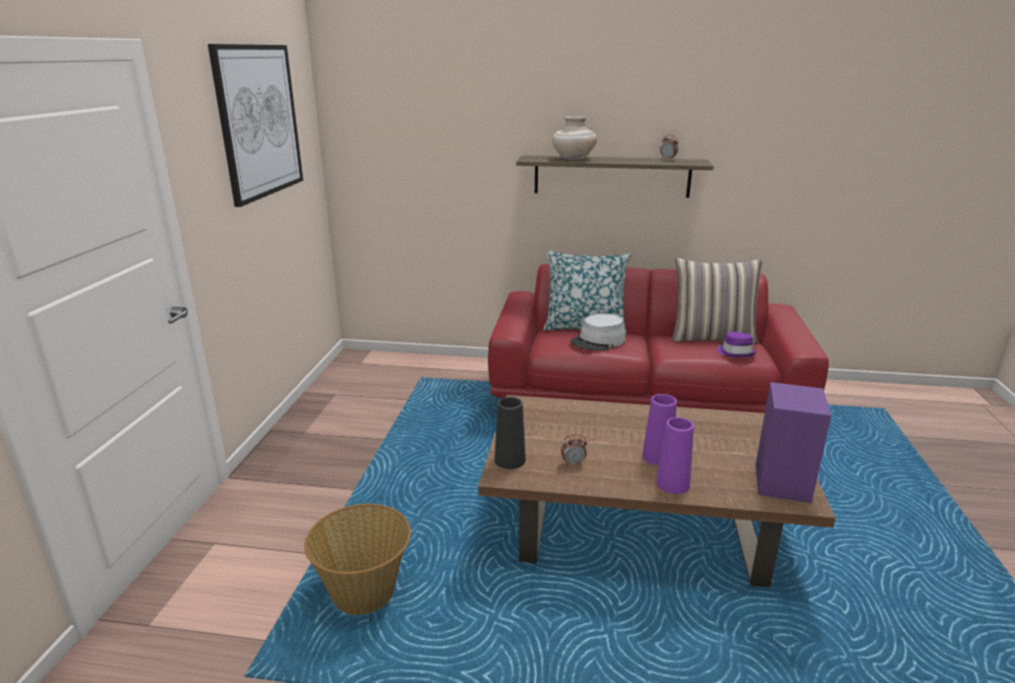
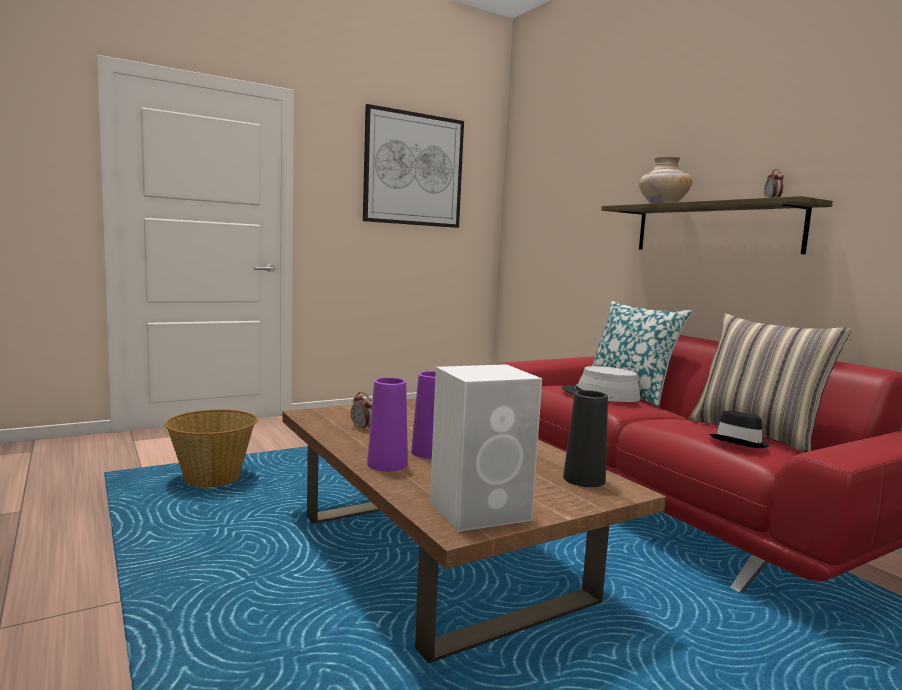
camera: 50 degrees right, 15 degrees down
black vase [494,397,526,469] -> black vase moved to [563,390,608,487]
purple hat [717,332,757,357] -> black hat [709,411,770,448]
purple speaker [756,382,831,503] -> white speaker [430,364,542,532]

